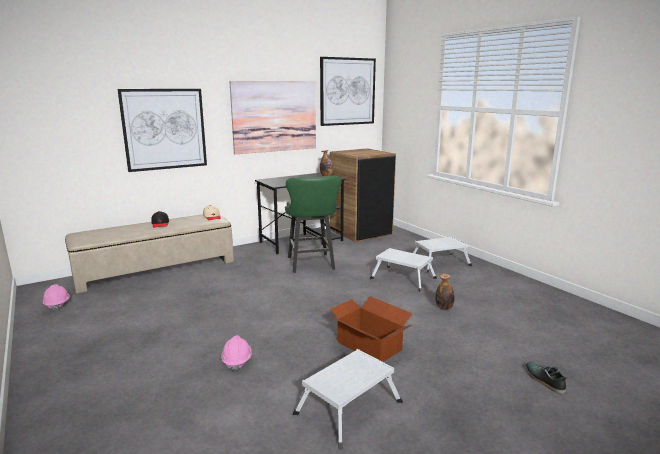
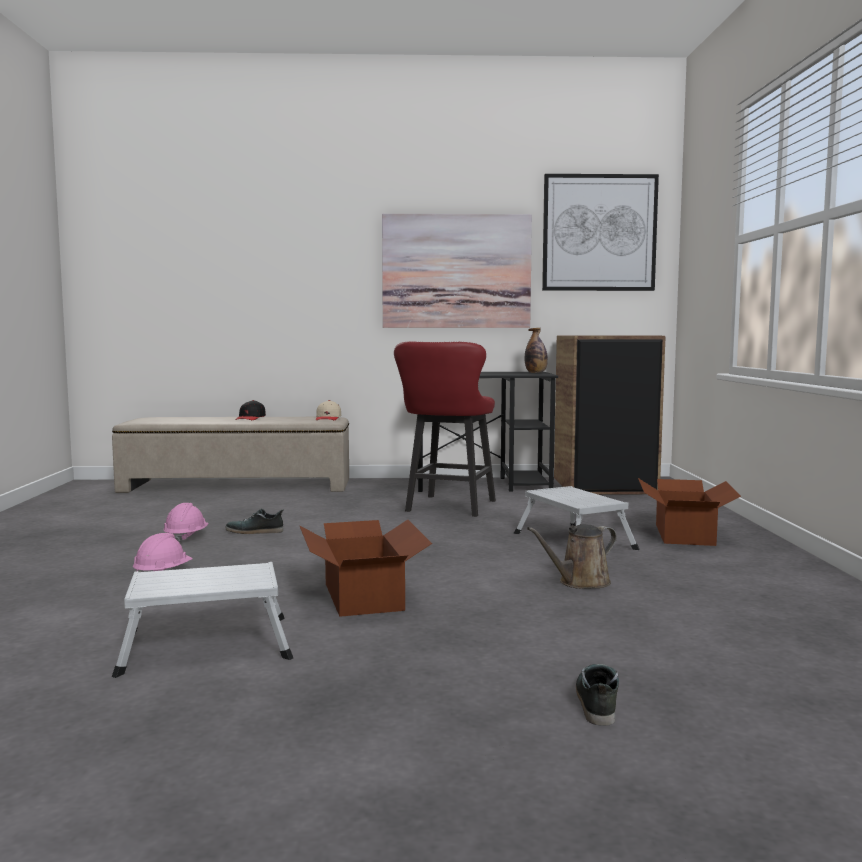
camera: 30 degrees right, 10 degrees down
pink hard hat [42,284,70,310] -> pink hard hat moved to [163,503,208,542]
picture [118,89,207,172] -> none
green stool [285,176,342,273] -> red stool [394,341,496,517]
white step ladder [413,236,472,273] -> cardboard box [638,478,741,546]
bottle [435,273,455,310] -> brown watering can [527,524,617,589]
none -> shoe [225,508,284,534]

